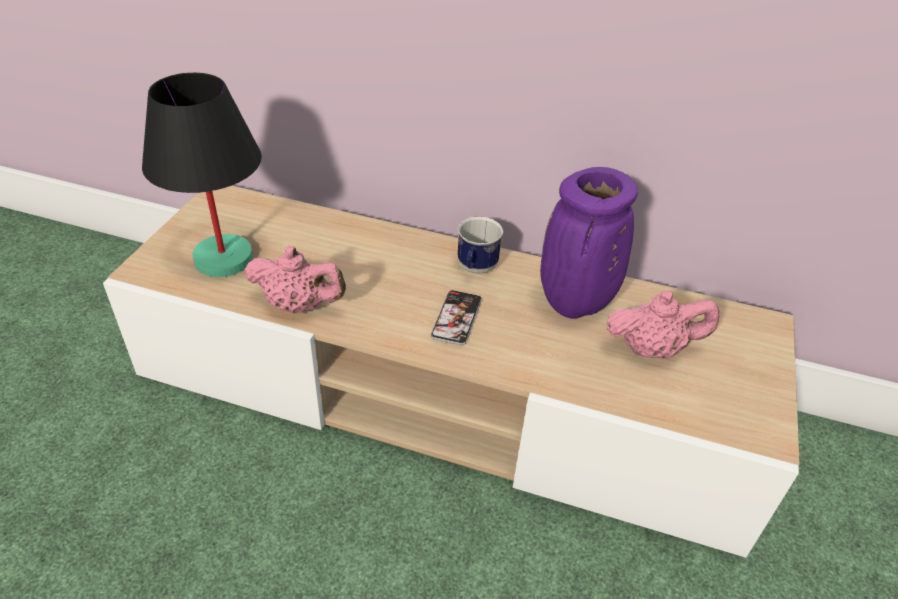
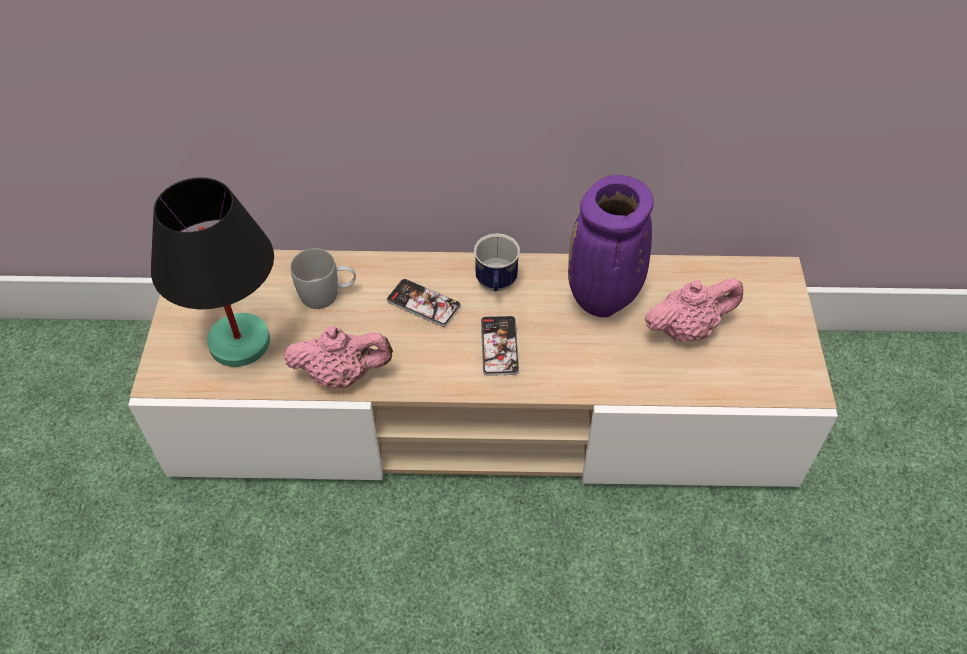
camera: 15 degrees left, 10 degrees up
none -> white mug [290,248,356,309]
none -> phone [387,279,461,327]

